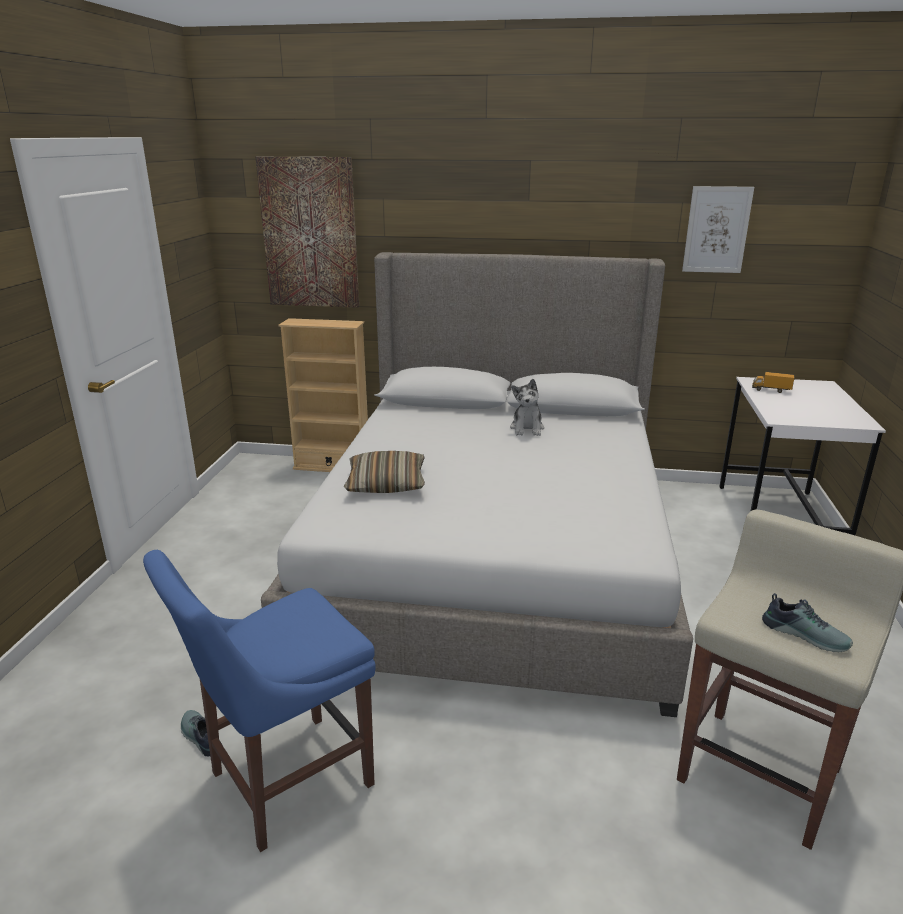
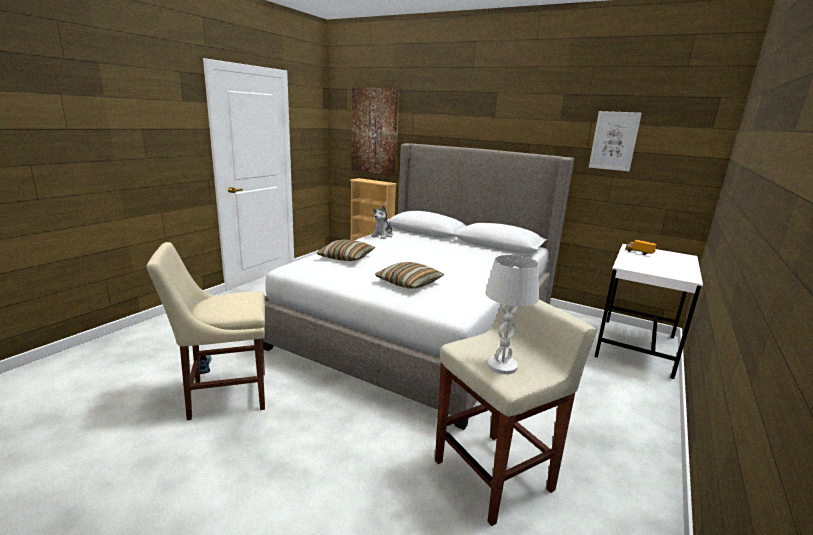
camera: 20 degrees right, 5 degrees down
blue chair [143,550,376,852] -> beige chair [146,242,265,420]
plush toy [510,379,544,436] -> plush toy moved to [372,206,393,239]
shoe [762,593,853,652] -> white table lamp [485,255,539,374]
none -> pillow [375,262,445,289]

